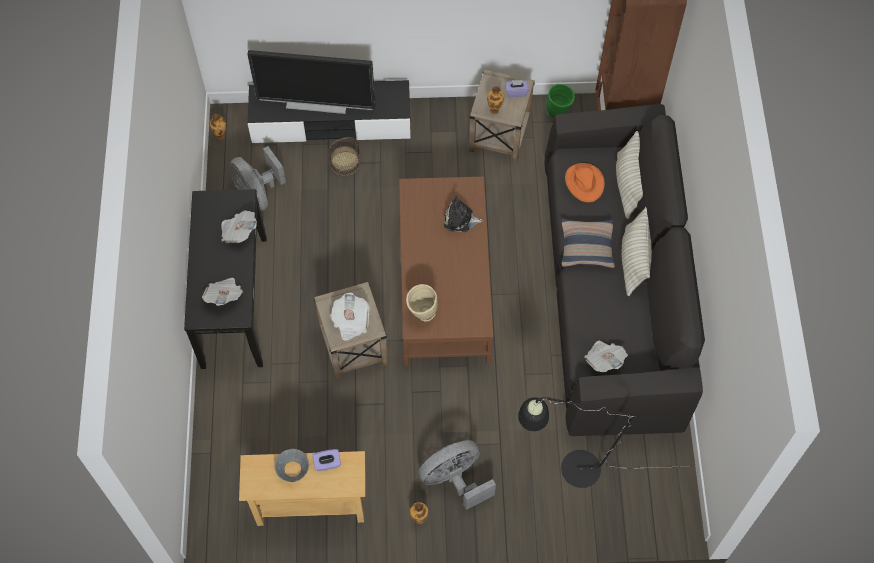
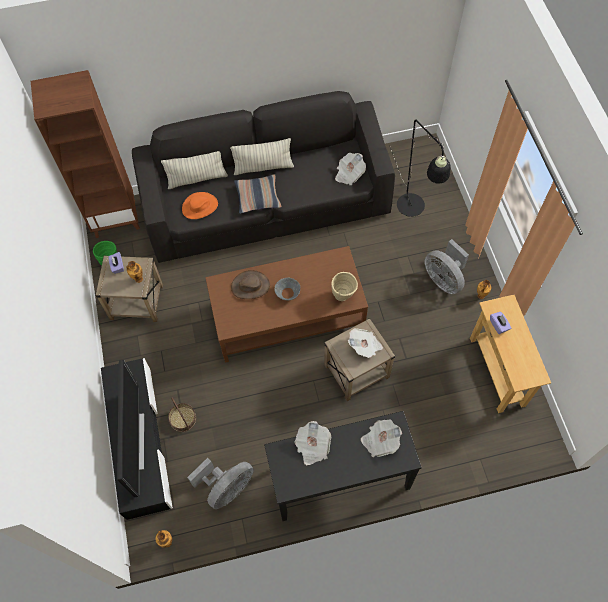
camera: 100 degrees left, 0 degrees up
grey bowl [275,449,309,482] -> grey bowl moved to [274,278,300,300]
plush toy [444,195,483,232] -> brown hat [231,270,270,299]

